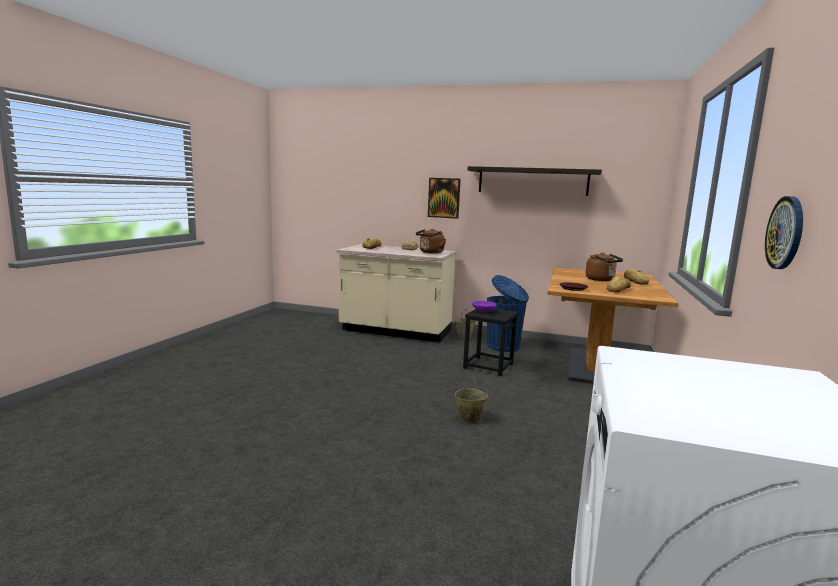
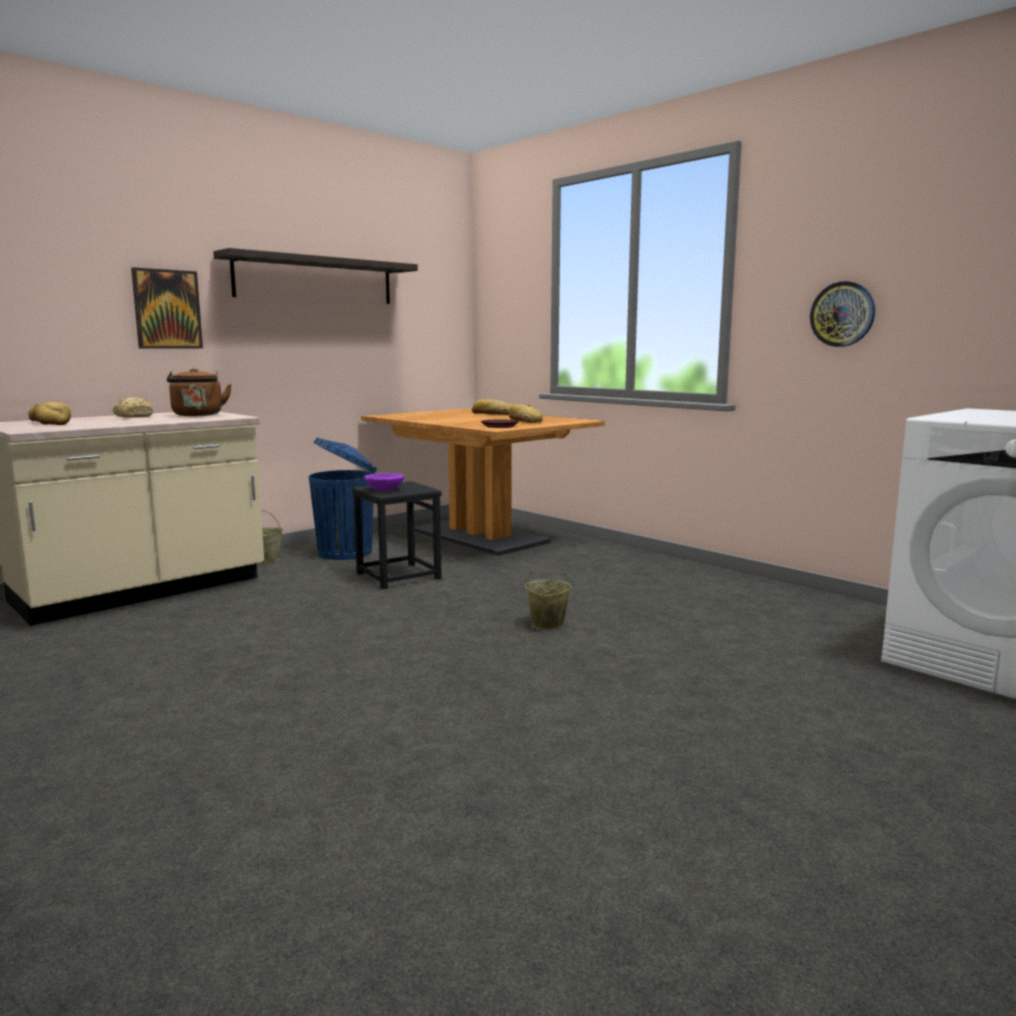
camera: 60 degrees left, 0 degrees up
brown kettle [586,252,623,281] -> none

